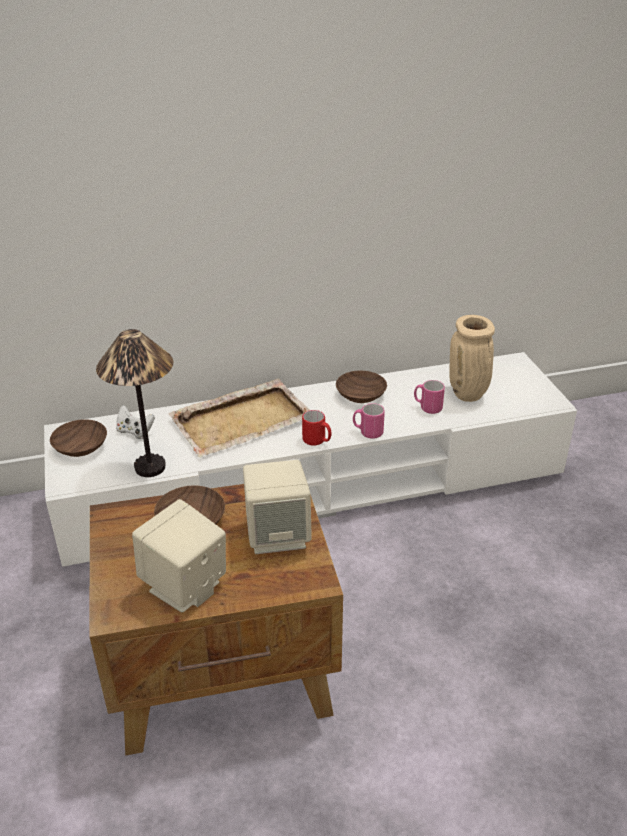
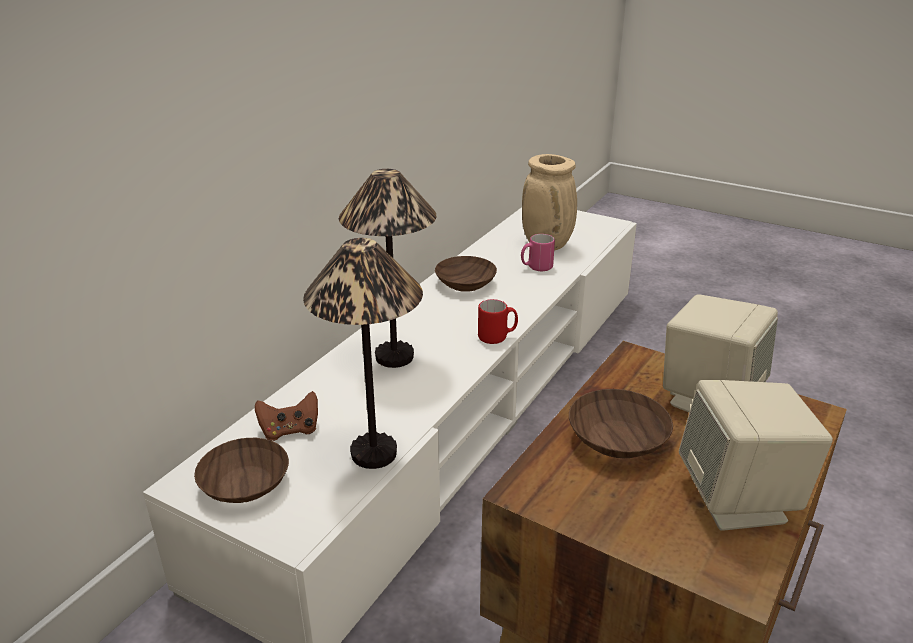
camera: 45 degrees left, 5 degrees down
white game controller [116,405,155,439] -> brown game controller [255,391,318,441]
beige tray [168,379,310,457] -> table lamp [339,169,436,368]
pink mug [353,403,385,439] -> none

